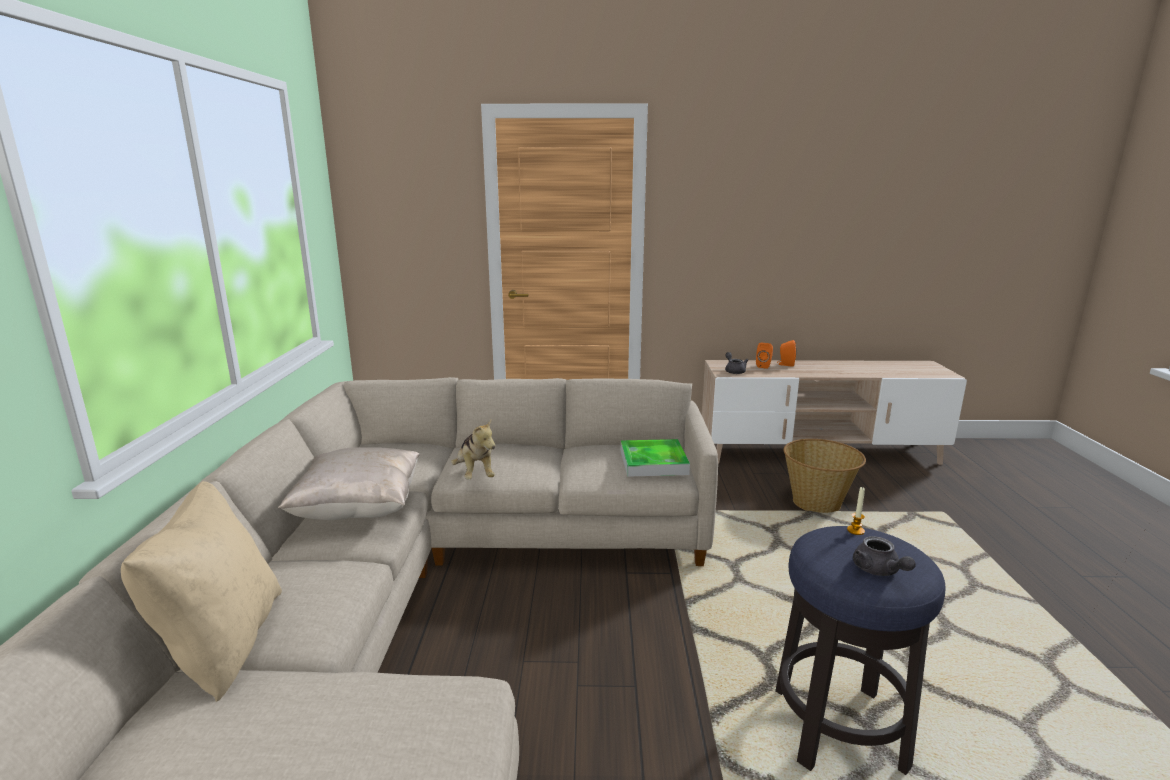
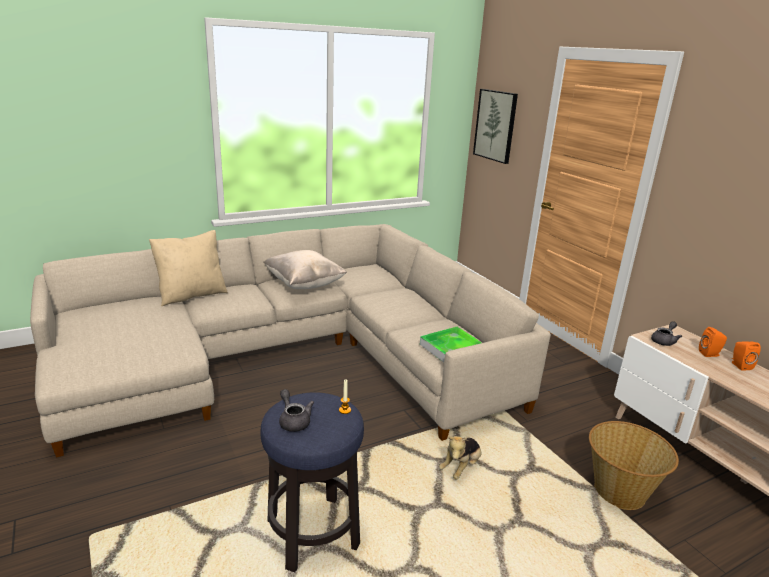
camera: 60 degrees right, 5 degrees up
plush toy [451,419,496,480] -> plush toy moved to [439,436,481,479]
grey teapot [853,536,916,576] -> grey teapot turned 105 degrees clockwise [279,389,314,432]
none -> picture [473,89,518,164]

